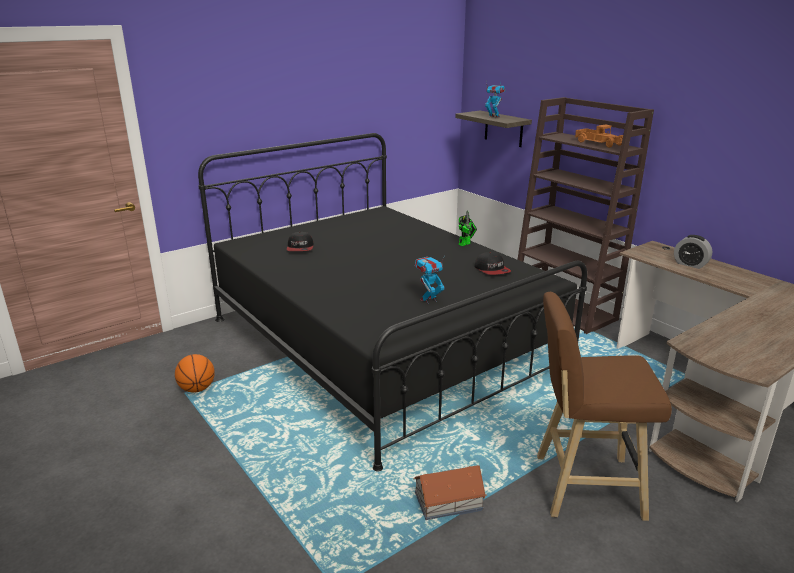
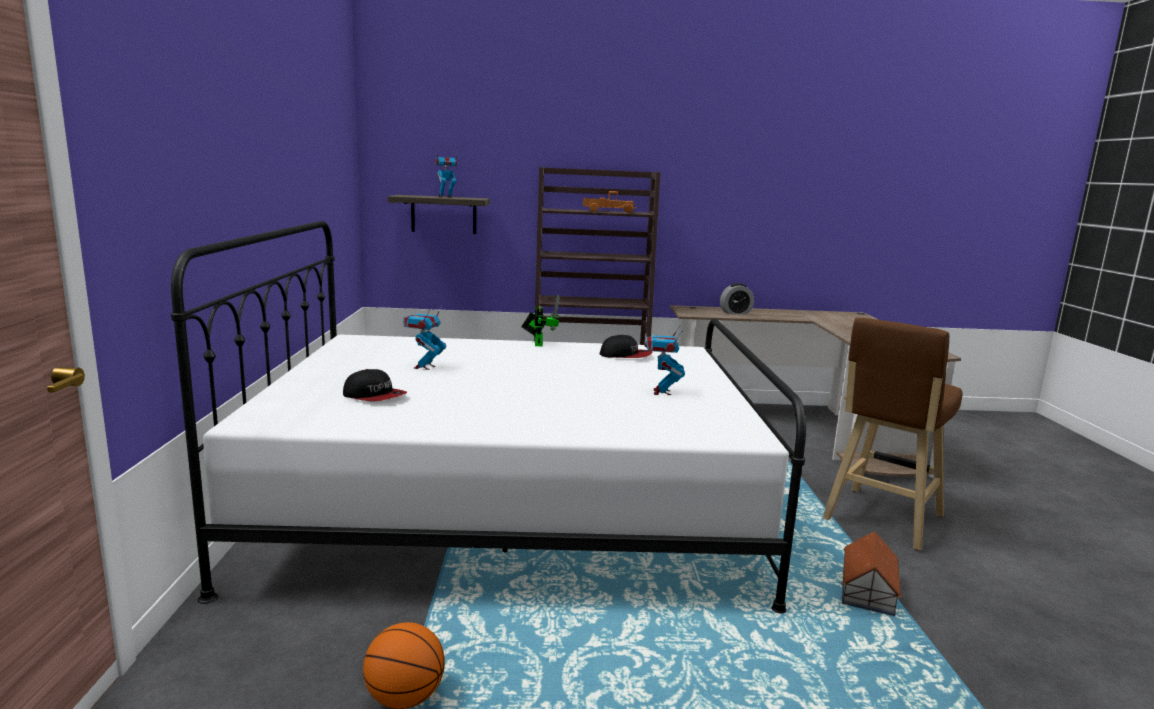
camera: 55 degrees left, 10 degrees down
black bed [198,133,587,471] -> white bed [171,221,806,614]
none -> toy robot [403,306,446,370]

